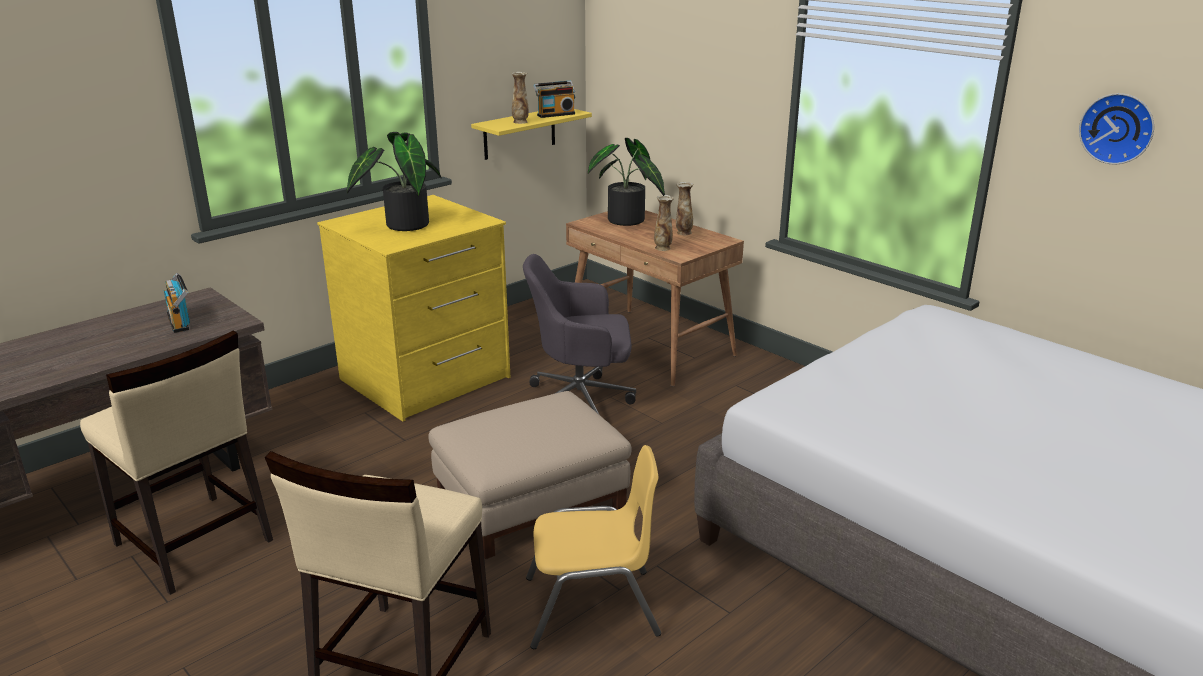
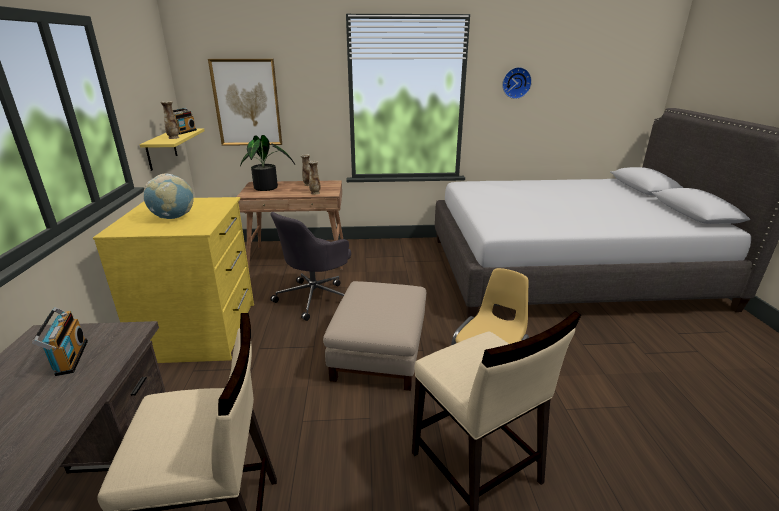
camera: 50 degrees left, 0 degrees up
radio [164,273,190,333] -> radio turned 120 degrees counterclockwise [32,307,88,376]
potted plant [346,132,442,231] -> globe [144,174,194,219]
none -> picture [208,59,282,146]

